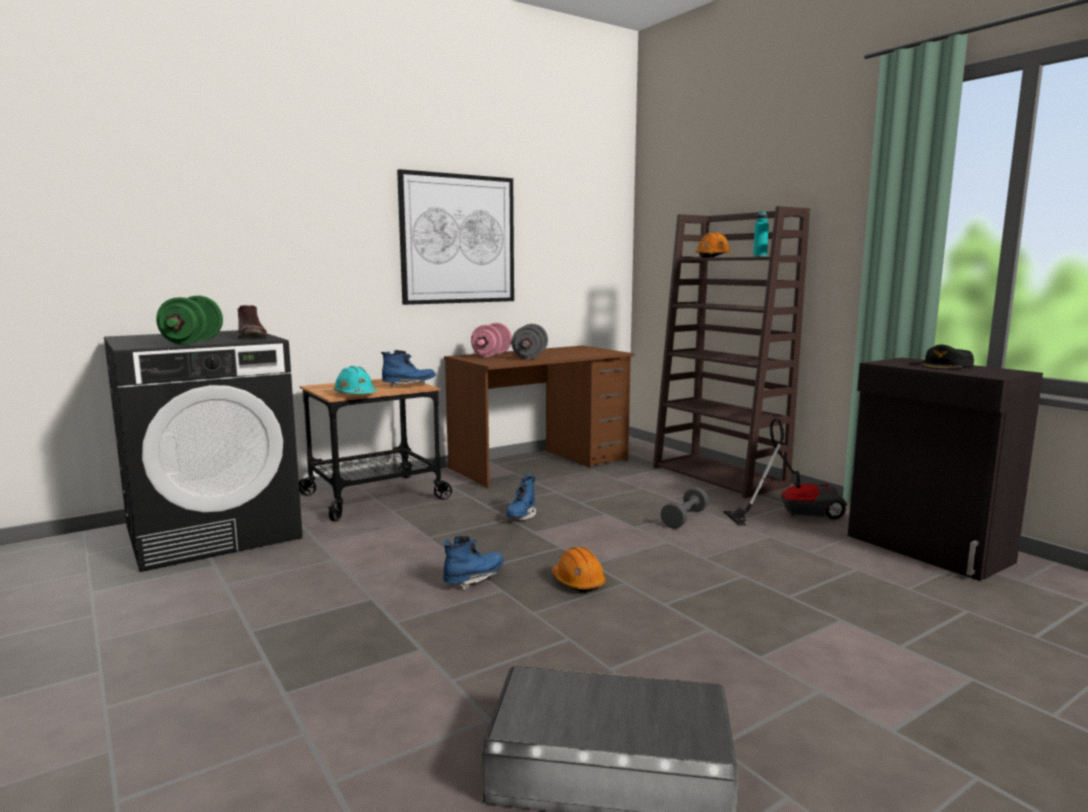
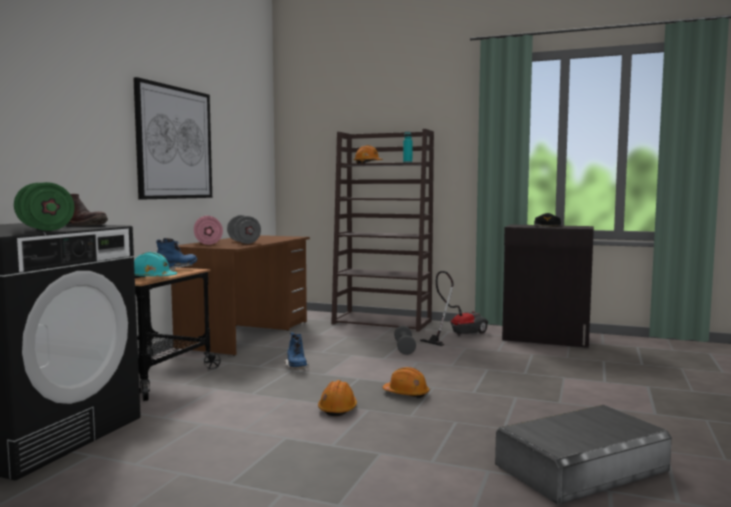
camera: 35 degrees left, 5 degrees down
blue boot [443,535,504,590] -> orange hard hat [318,380,357,416]

